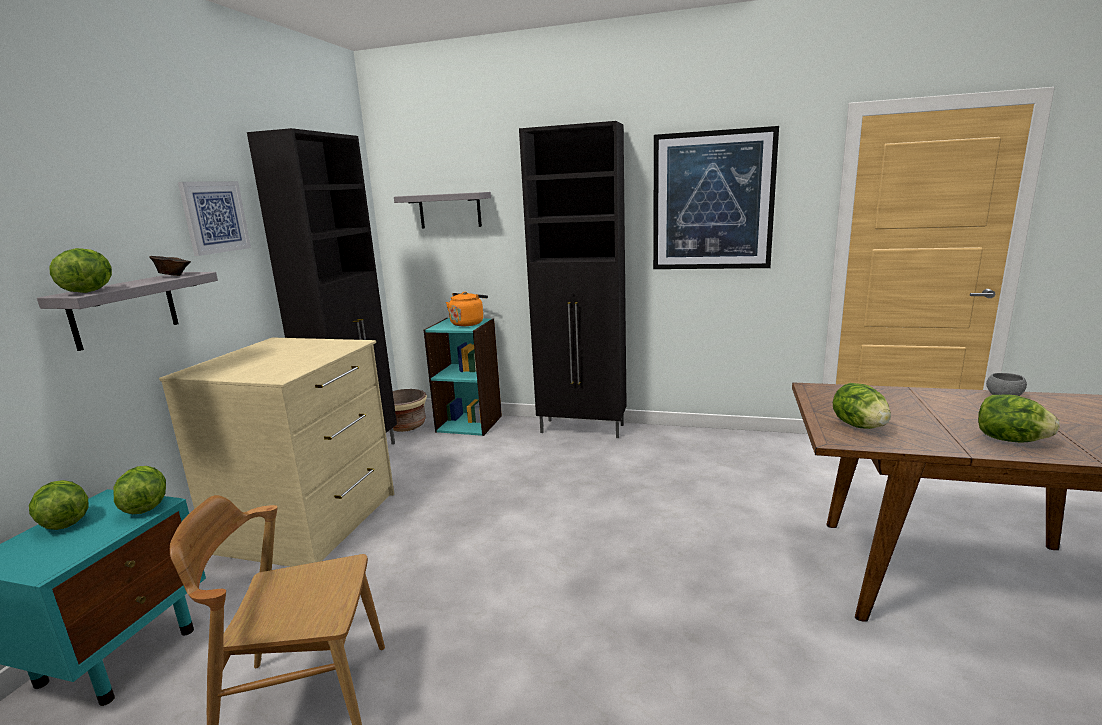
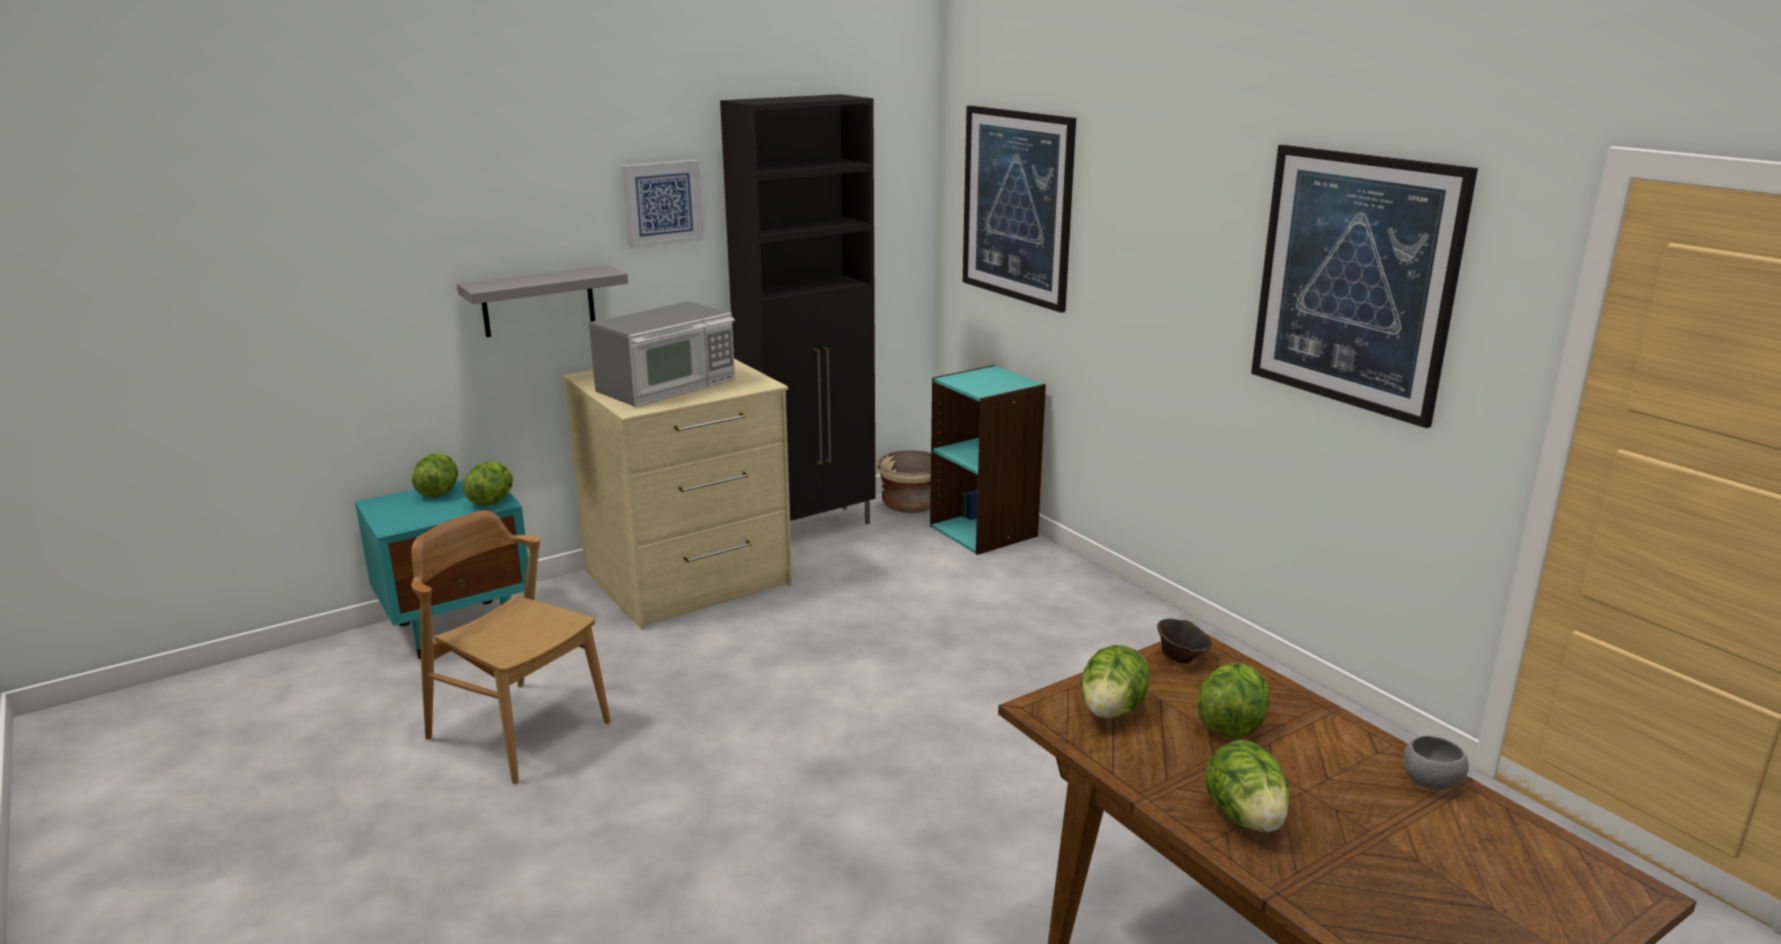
camera: 40 degrees right, 5 degrees up
lettuce [49,248,112,293] -> lettuce moved to [1197,663,1270,738]
brown bowl [149,256,191,276] -> brown bowl moved to [1157,619,1212,663]
grey shelf [394,192,491,228] -> picture [963,106,1076,313]
orange kettle [446,292,488,326] -> none
black cabinet [519,121,627,438] -> none
none -> microwave [589,301,735,407]

